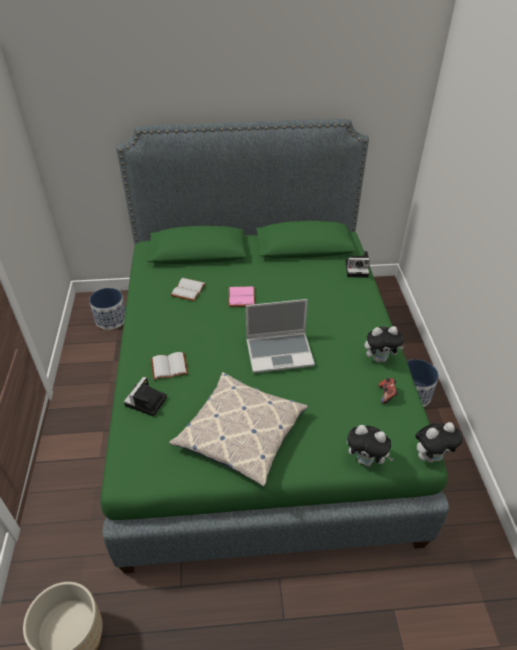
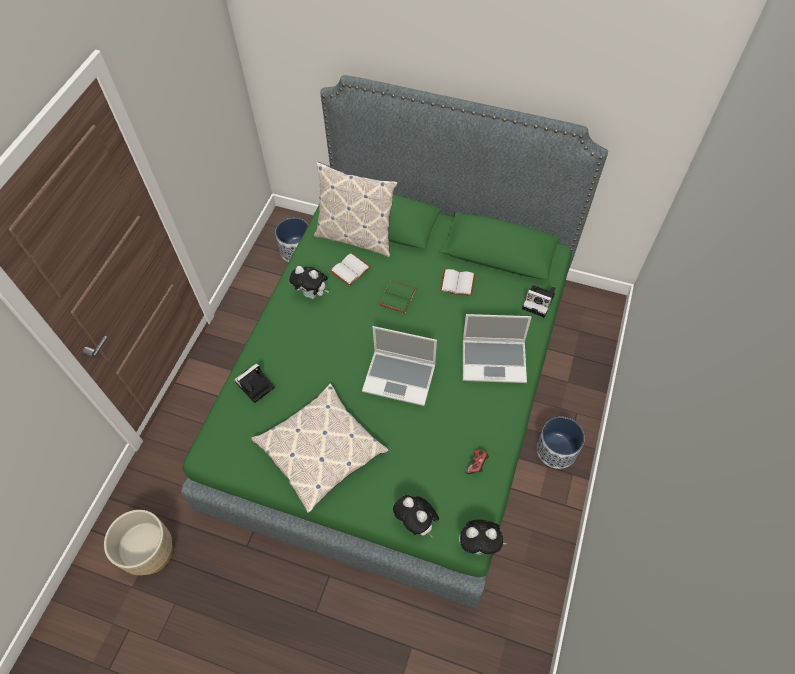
camera: 25 degrees right, 15 degrees up
white book [151,352,188,380] -> white book moved to [440,269,475,296]
pink book [229,286,255,307] -> green book [379,280,417,313]
plush toy [365,326,405,362] -> plush toy moved to [289,266,329,299]
none -> pillow [314,162,398,257]
none -> laptop [463,314,532,383]

